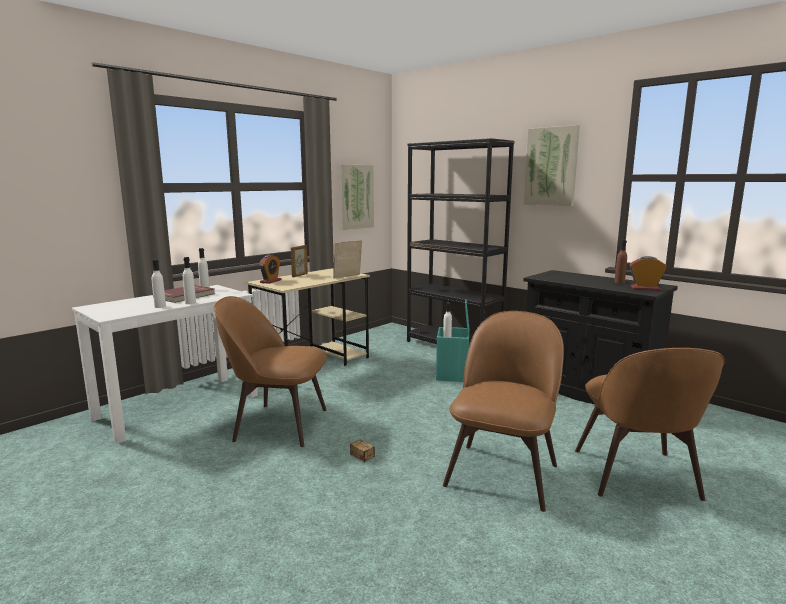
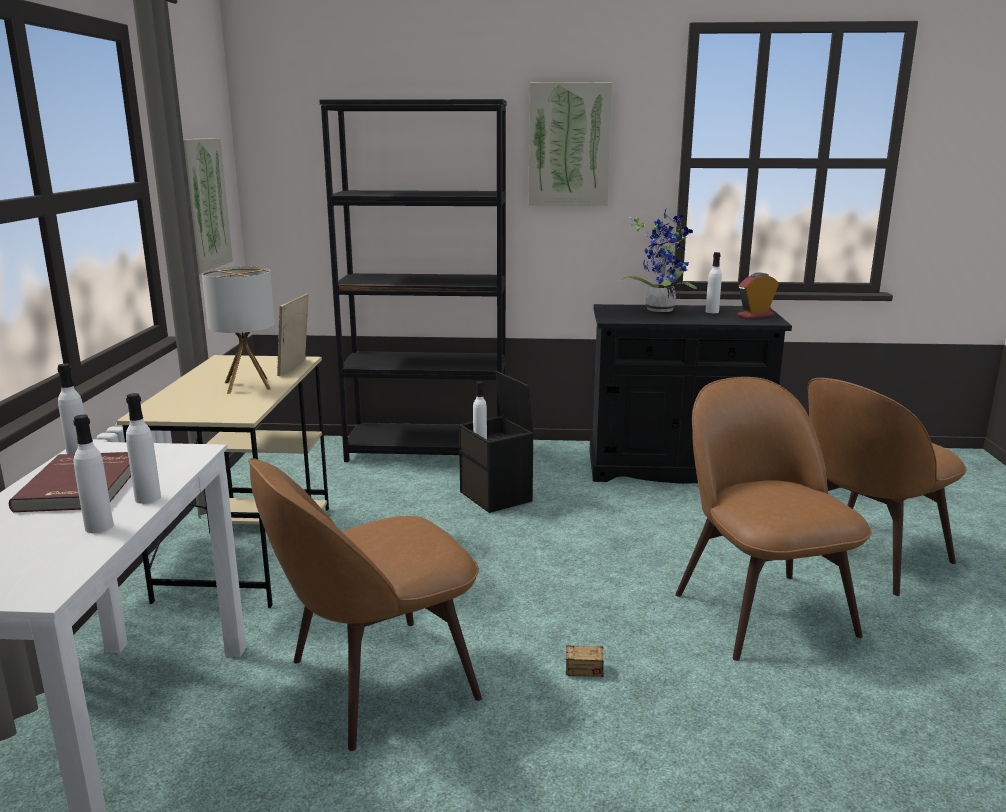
camera: 40 degrees left, 5 degrees up
alarm clock [259,255,282,284] -> none
picture frame [291,245,308,277] -> none
turquoise storage box [436,300,469,382] -> black storage box [459,371,534,513]
brown chair [575,348,725,501] -> brown chair turned 90 degrees clockwise [807,378,967,596]
brown bottle [614,240,627,284] -> white bottle [706,252,722,313]
none -> table lamp [202,267,275,394]
none -> potted plant [618,210,697,312]

